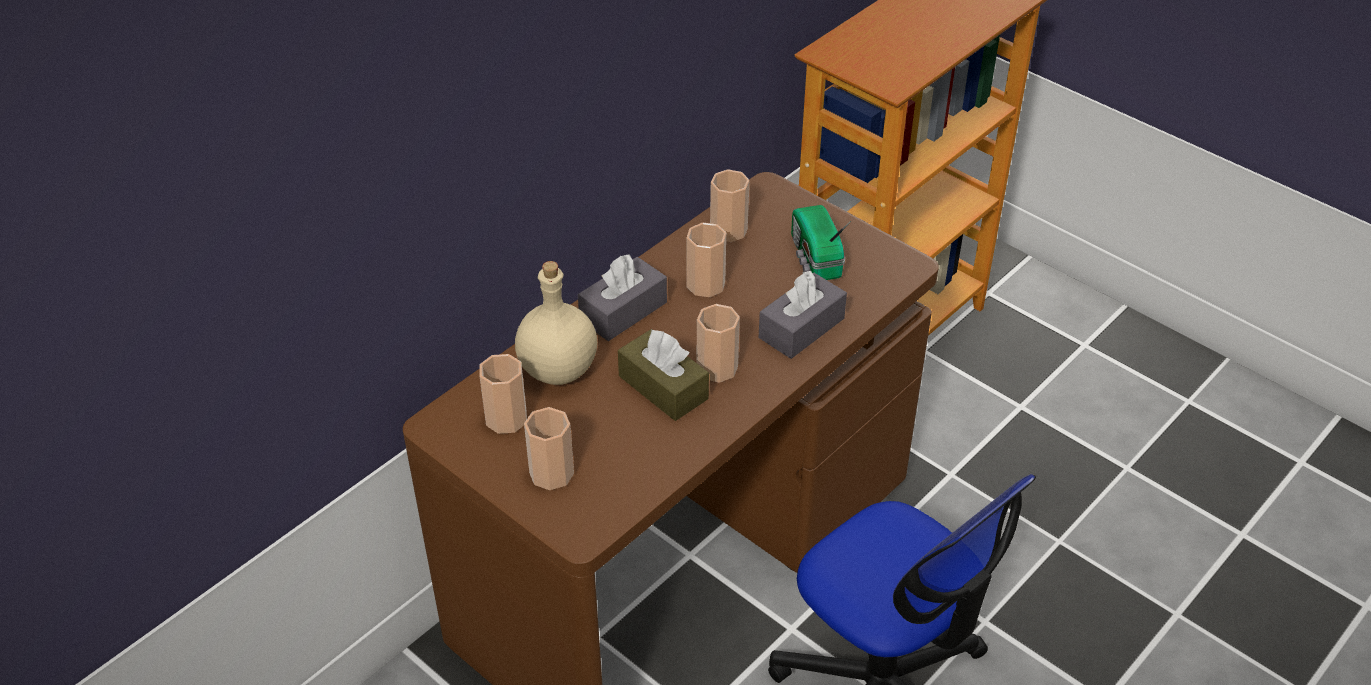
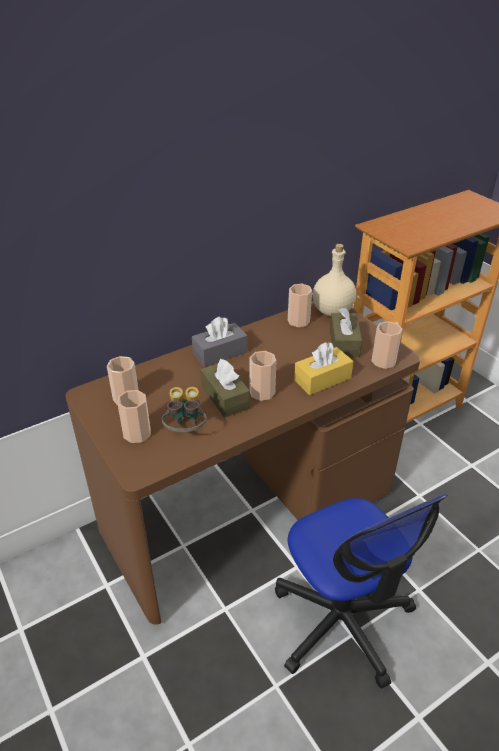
camera: 15 degrees right, 5 degrees down
beige bottle [515,261,597,385] -> beige bottle moved to [313,244,356,316]
cup [686,223,726,297] -> cup moved to [371,321,402,369]
grey tissue box [759,271,847,359] -> yellow tissue box [294,342,353,395]
radio [791,205,851,280] -> brown tissue box [330,308,362,358]
none -> binoculars [162,387,207,432]

